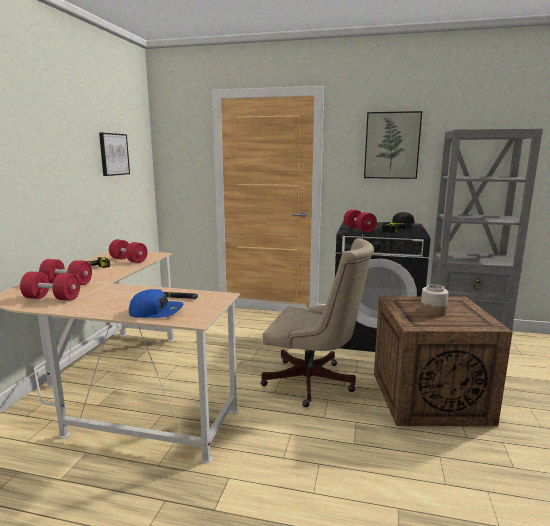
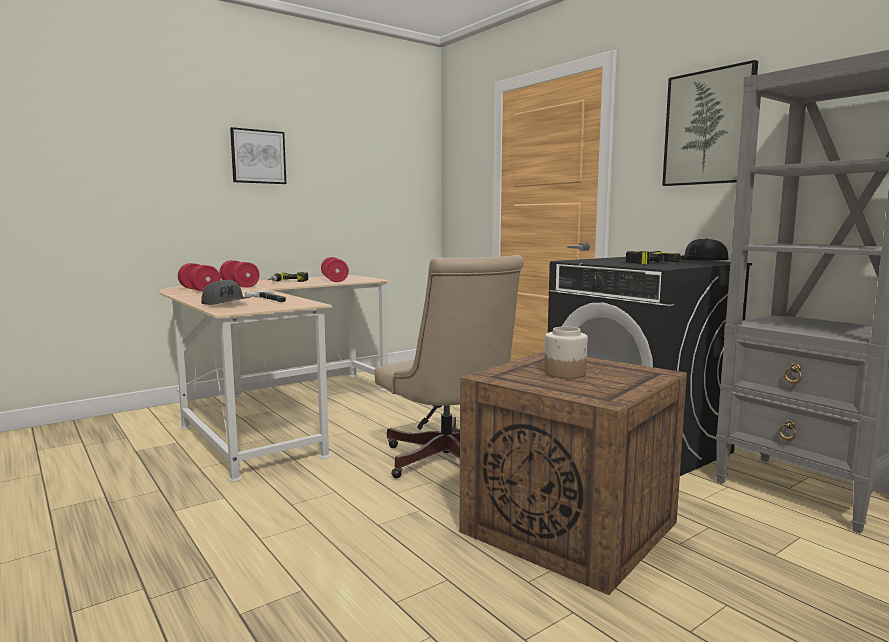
camera: 40 degrees right, 5 degrees down
picture [99,133,130,176] -> picture moved to [230,127,286,184]
blue cap [129,289,184,318] -> grey cap [201,280,250,305]
red dumbbell [344,209,377,232] -> none

